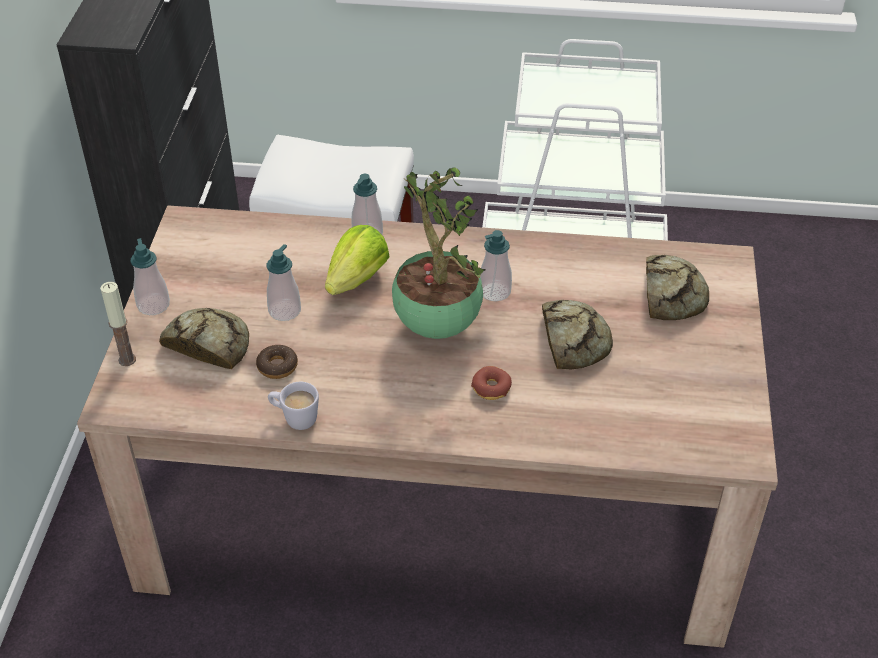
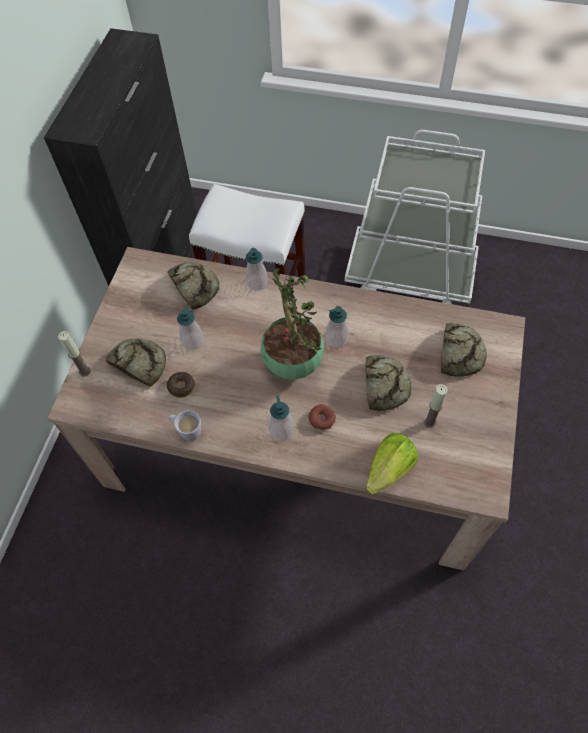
camera: 10 degrees right, 15 degrees up
soap dispenser [130,238,170,315] -> soap dispenser moved to [269,396,294,441]
lettuce [325,225,390,295] -> lettuce moved to [366,433,418,495]
none -> bread [168,262,219,310]
none -> candle [424,384,448,428]

